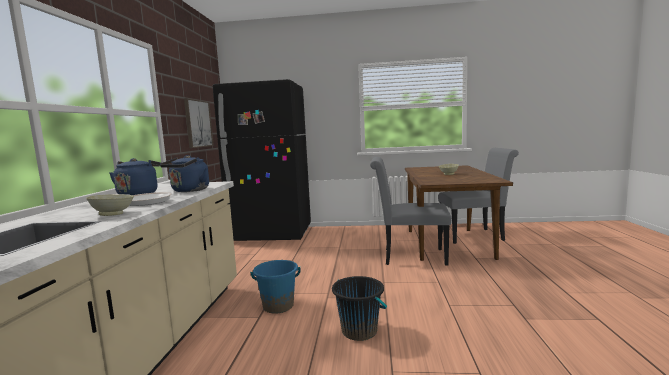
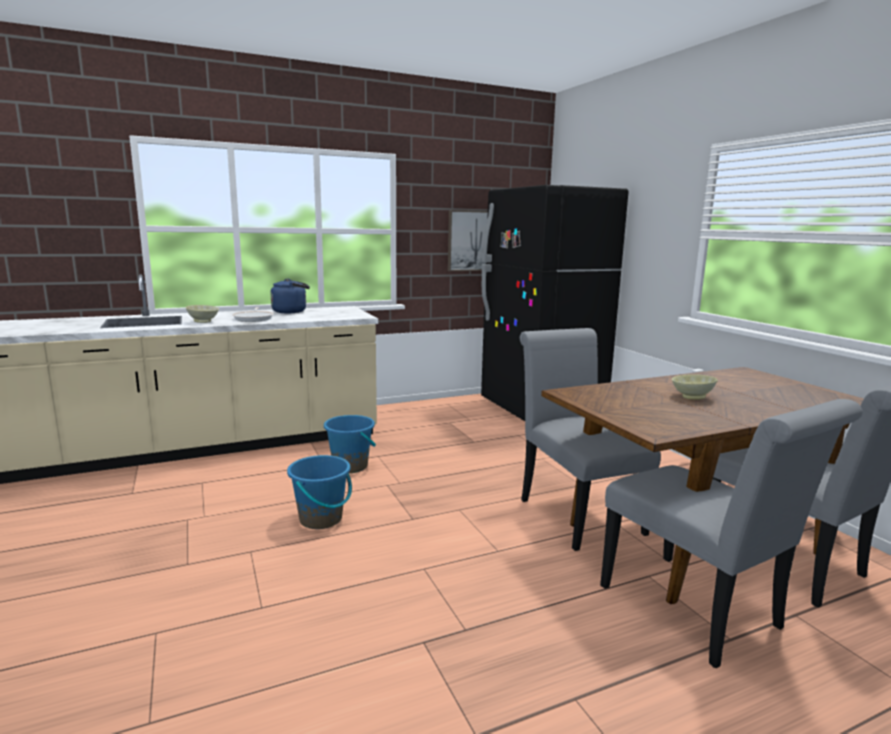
camera: 60 degrees right, 5 degrees up
blue kettle [160,155,209,192] -> none
black bucket [332,276,387,341] -> blue bucket [287,455,352,529]
none -> grey chair [600,399,863,668]

